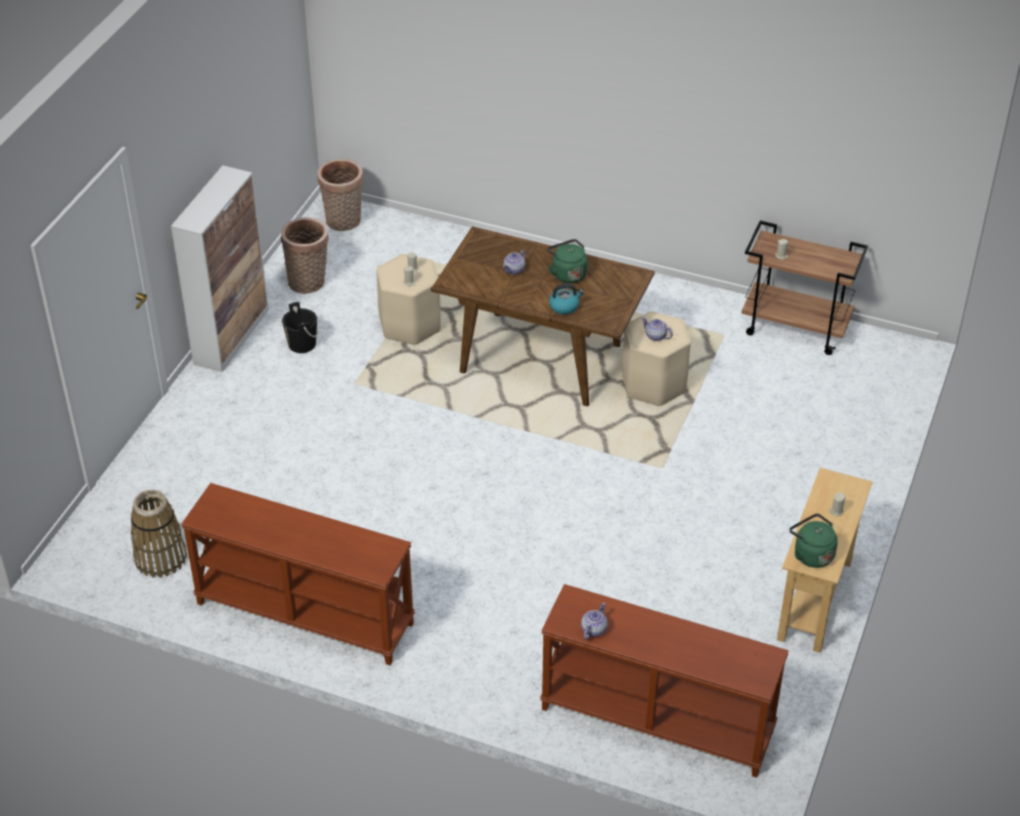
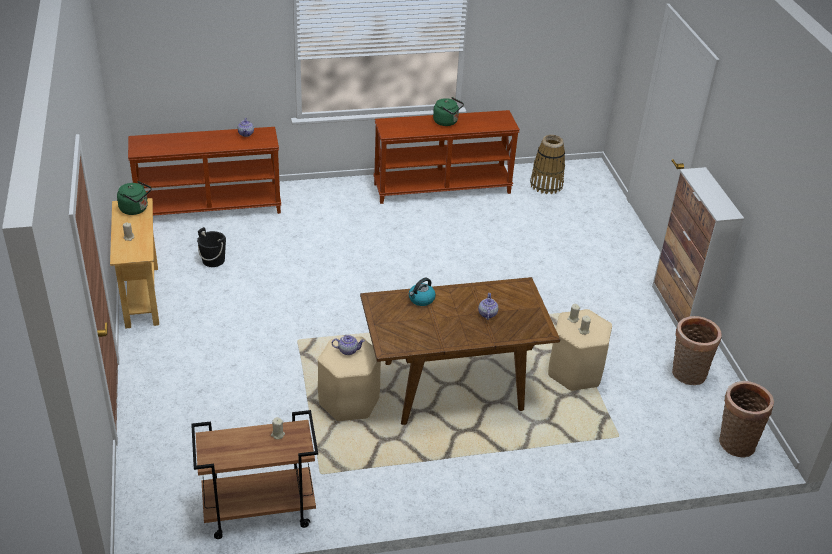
camera: 145 degrees right, 5 degrees down
black bucket [282,302,318,353] -> black bucket moved to [197,227,226,267]
green kettle [547,239,588,283] -> green kettle moved to [433,97,464,126]

